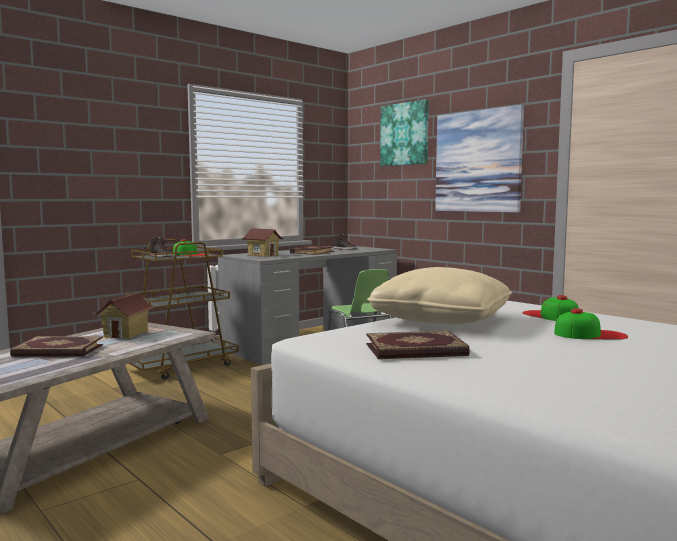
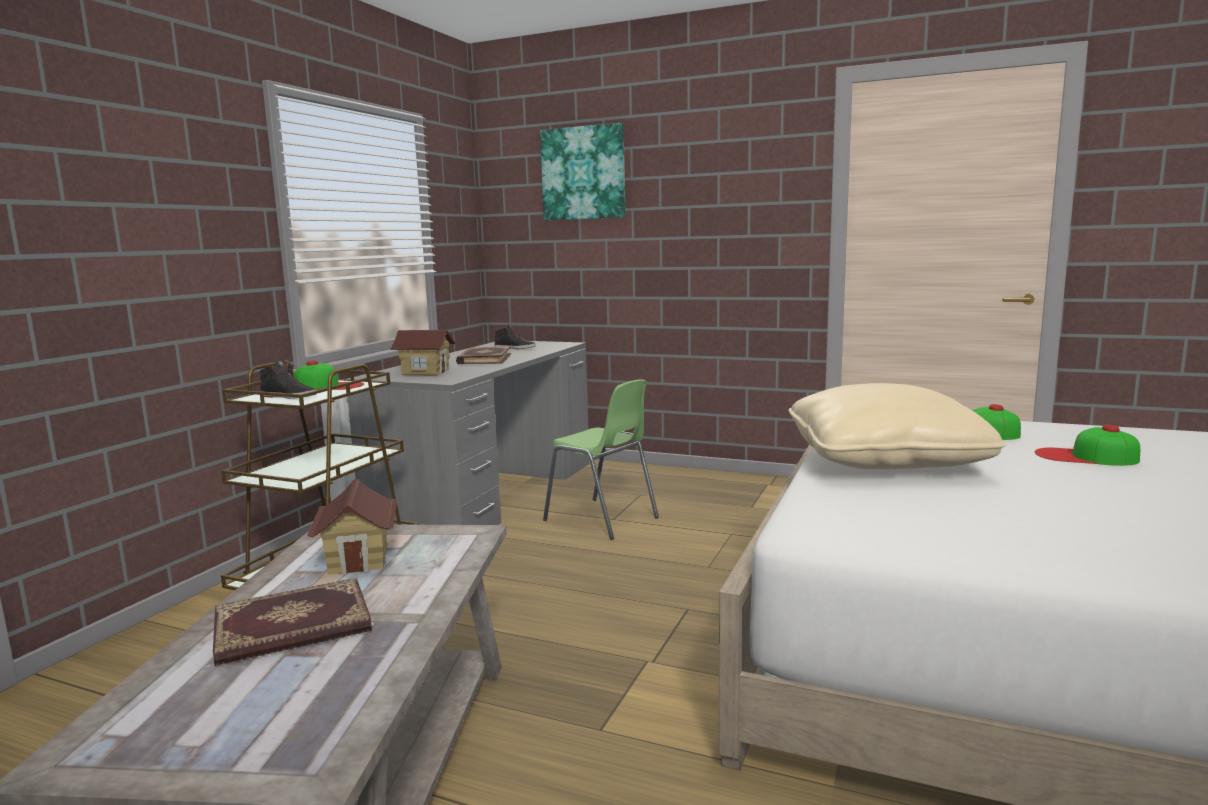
camera: 25 degrees left, 5 degrees up
book [366,331,470,359] -> none
picture [435,105,524,213] -> none
cap [554,309,628,340] -> cap turned 135 degrees counterclockwise [1035,425,1140,466]

